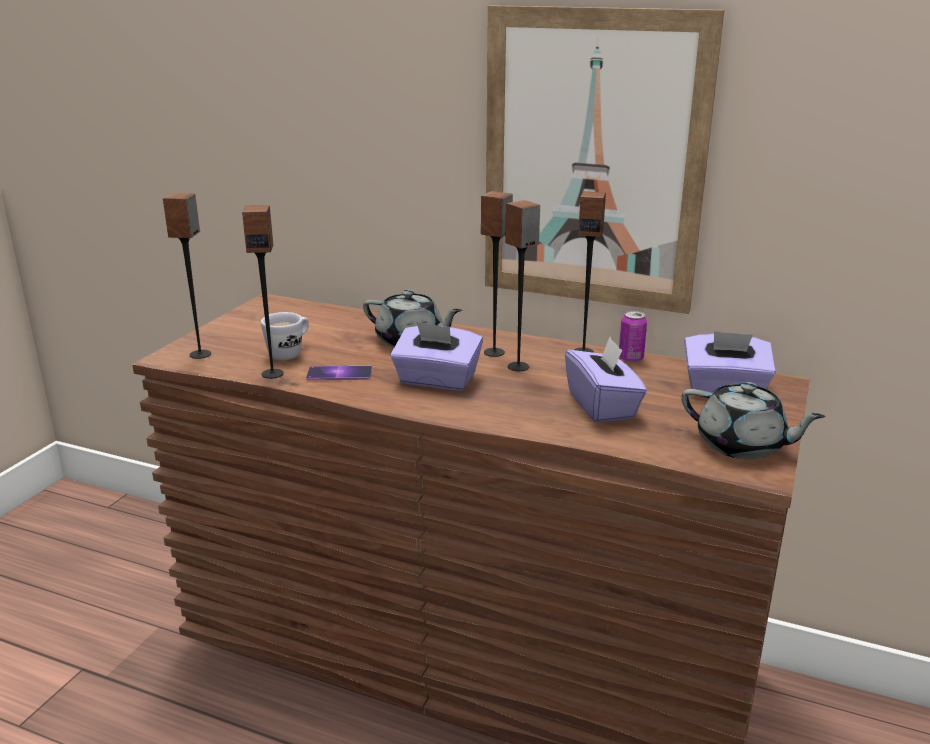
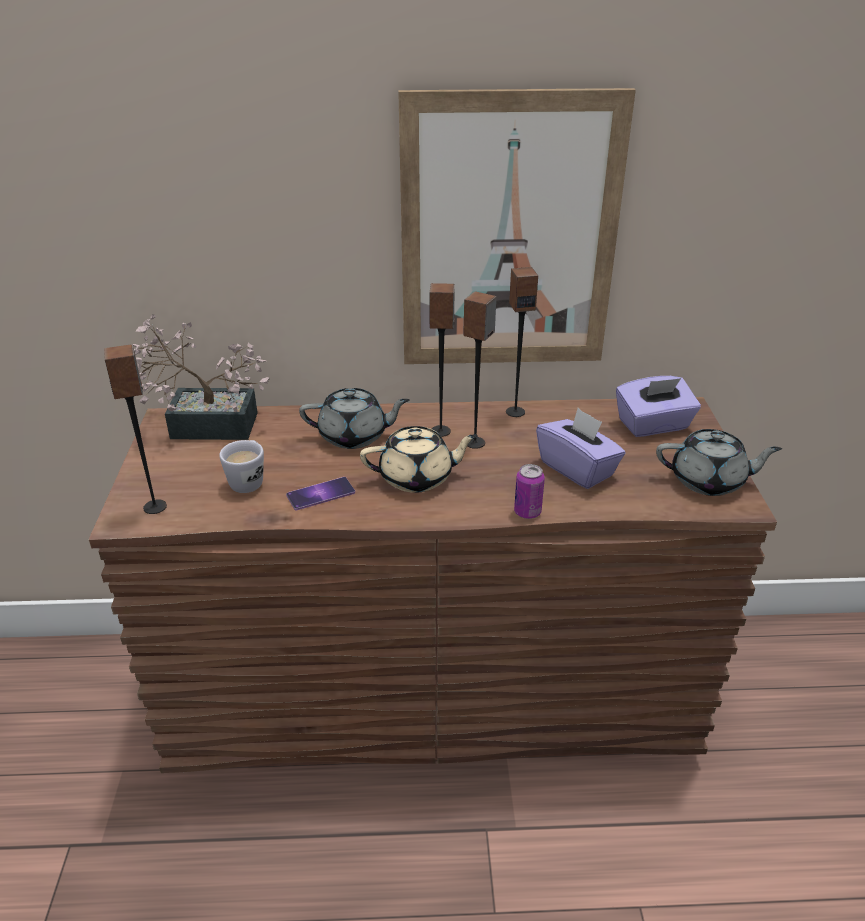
camera: 25 degrees left, 10 degrees up
speaker [242,205,284,379] -> none
purple tissue box [390,322,483,391] -> beige teapot [360,426,478,493]
can [619,311,647,363] -> can moved to [514,464,545,519]
none -> potted plant [133,314,270,440]

